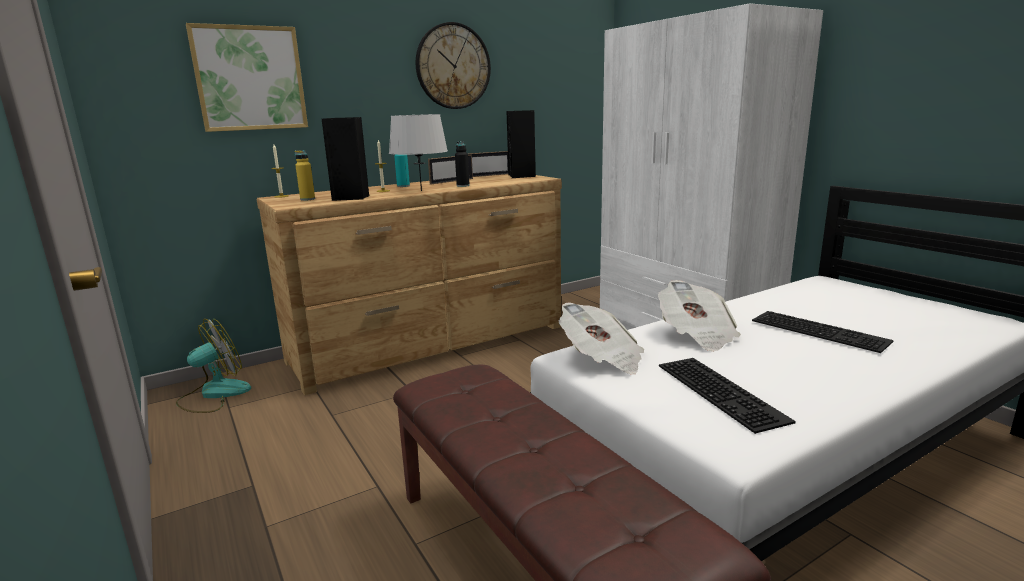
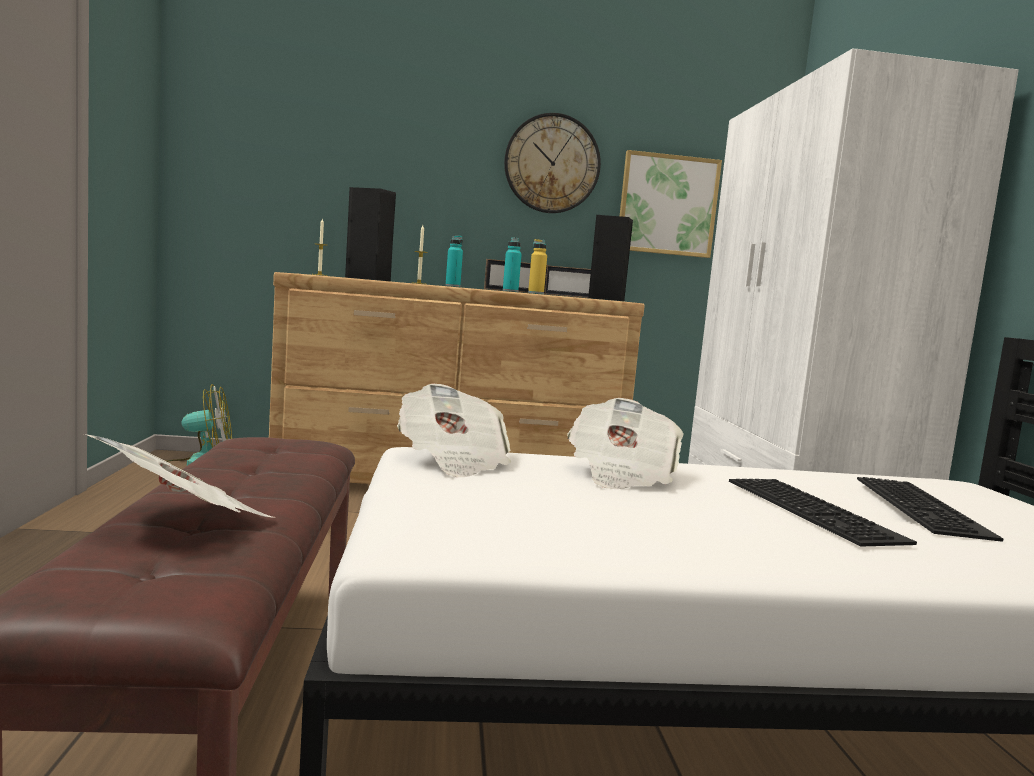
camera: 25 degrees right, 10 degrees down
picture [186,23,308,132] -> picture moved to [620,150,722,258]
yellow bottle [295,150,315,201] -> yellow bottle moved to [528,239,547,294]
grey table lamp [389,114,448,191] -> none
black bottle [455,141,470,187] -> turquoise bottle [503,237,522,292]
keyboard [659,358,796,434] -> keyboard moved to [857,477,1003,542]
none -> newspaper [84,434,276,518]

